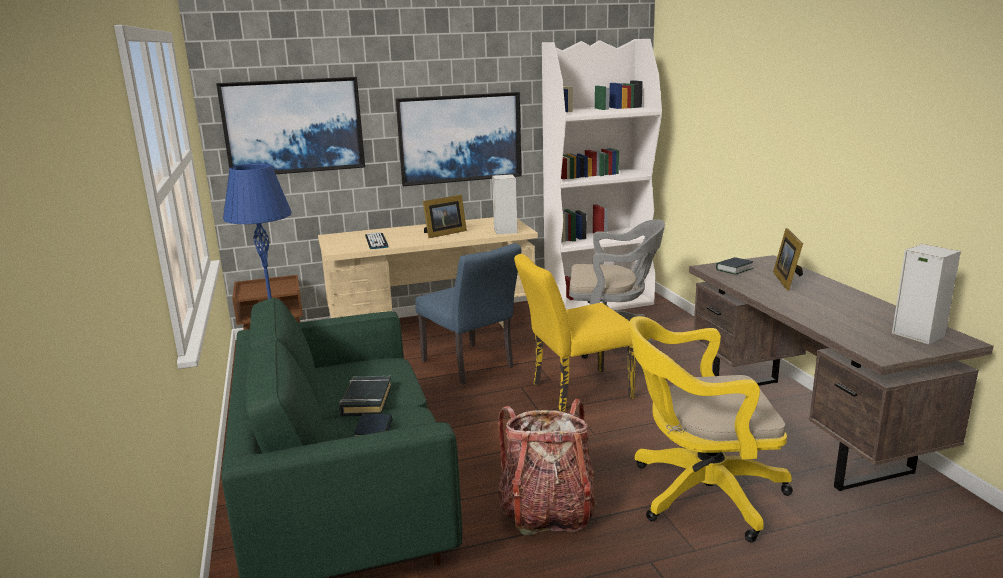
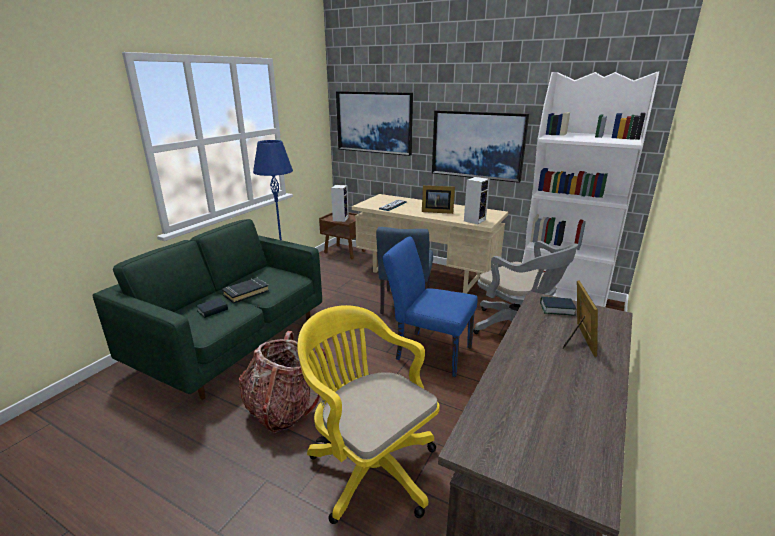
camera: 45 degrees right, 5 degrees up
yellow chair [514,254,636,412] -> blue chair [382,237,478,377]
picture frame [773,228,803,291] -> picture frame turned 135 degrees clockwise [563,281,598,357]
speaker [892,244,961,344] -> speaker moved to [331,185,349,222]

